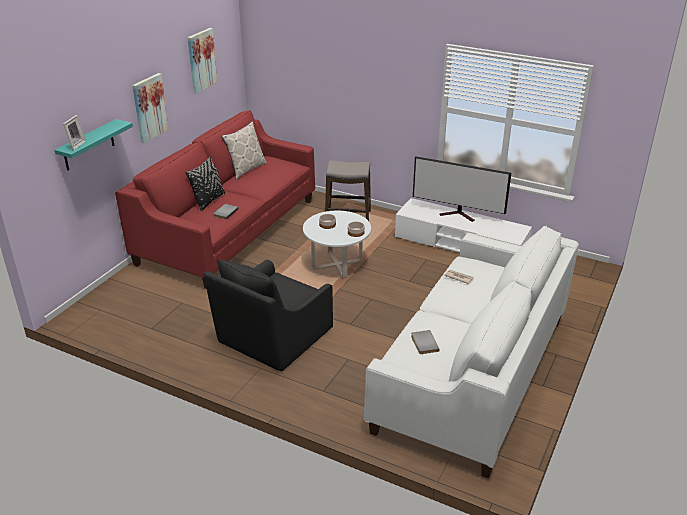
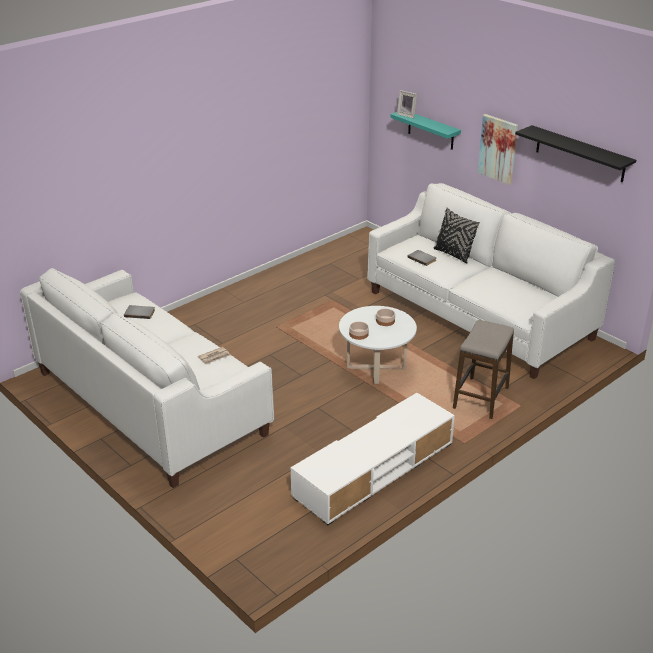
camera: 110 degrees right, 0 degrees up
red sofa [115,110,315,289] -> white sofa [367,183,615,379]
picture [187,28,218,93] -> black shelf [515,125,636,183]
black armchair [204,259,333,371] -> none
pillow [221,122,267,180] -> none
television [413,156,511,222] -> none

